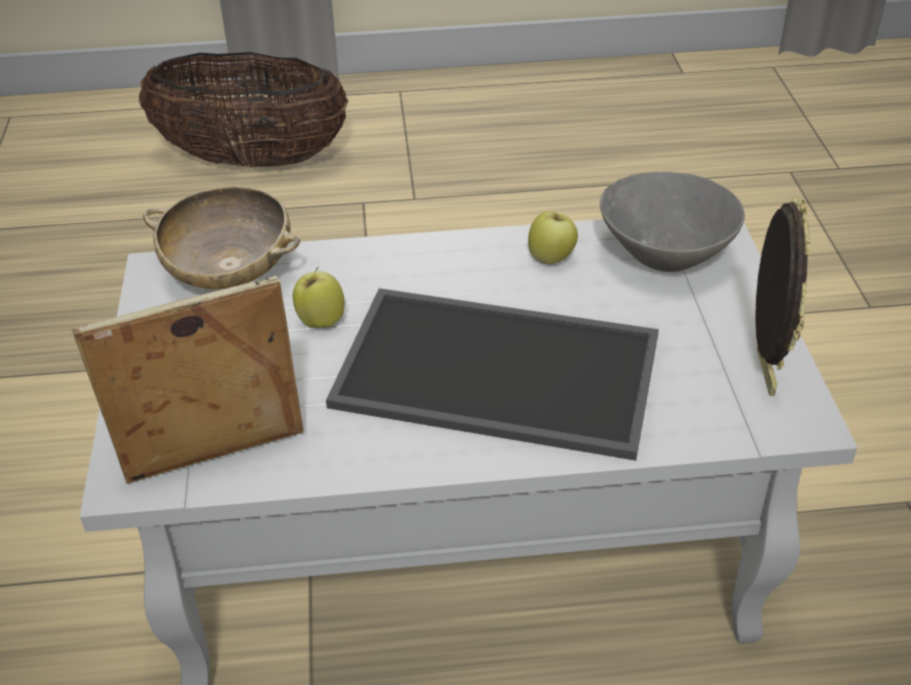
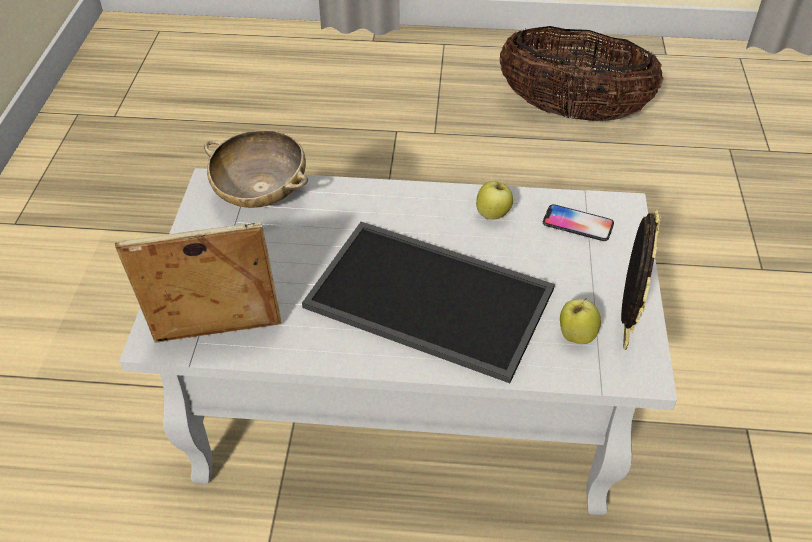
camera: 10 degrees right, 5 degrees up
basket [139,52,348,167] -> basket moved to [500,26,664,121]
apple [293,267,345,328] -> apple moved to [560,298,601,344]
grey bowl [600,172,745,272] -> phone [543,204,614,241]

